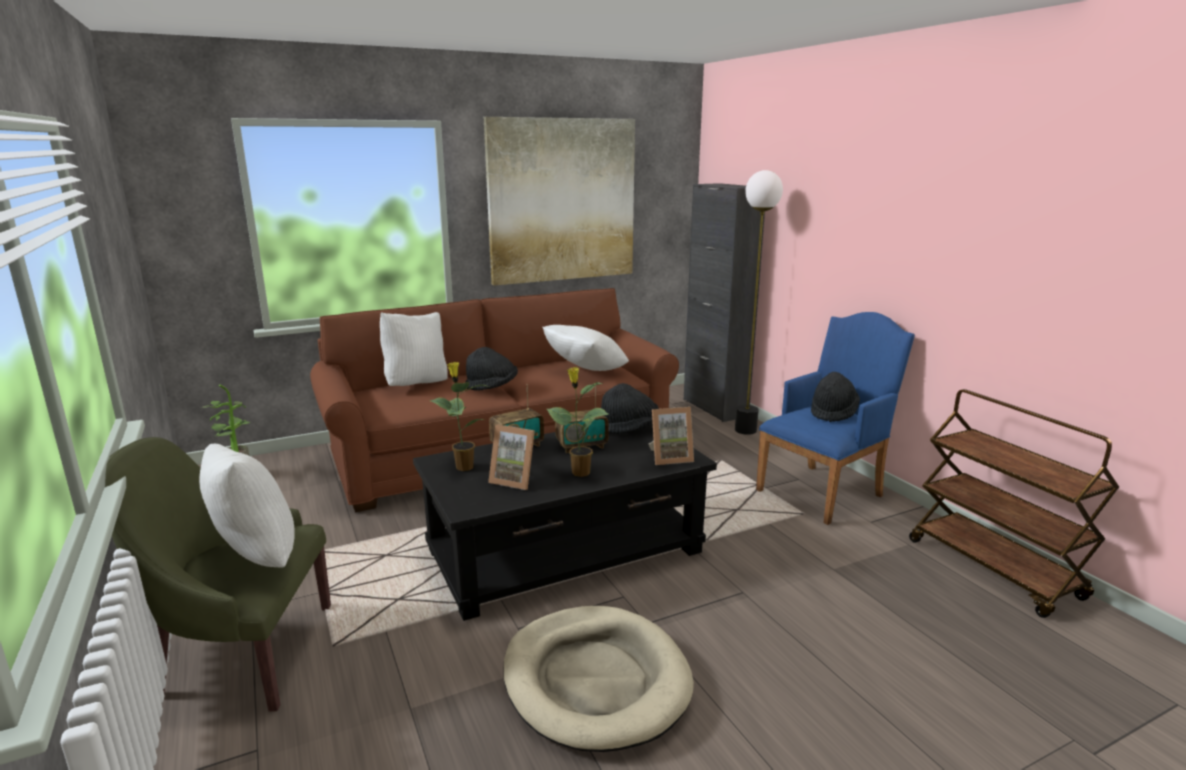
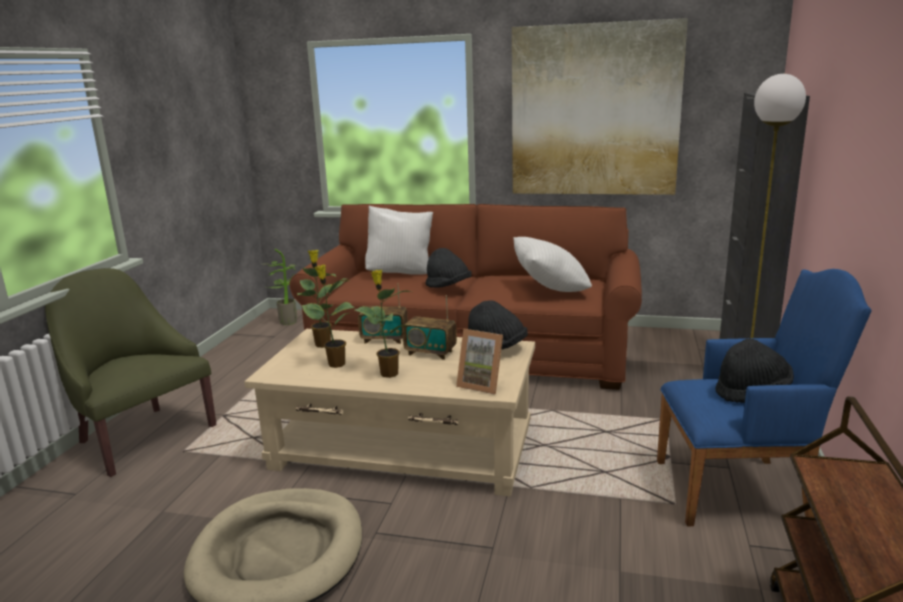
camera: 40 degrees right, 0 degrees up
white pillow [199,444,295,567] -> none
black coffee table [413,423,717,621] -> beige coffee table [244,329,535,497]
picture frame [488,424,535,490] -> potted plant [302,265,355,368]

